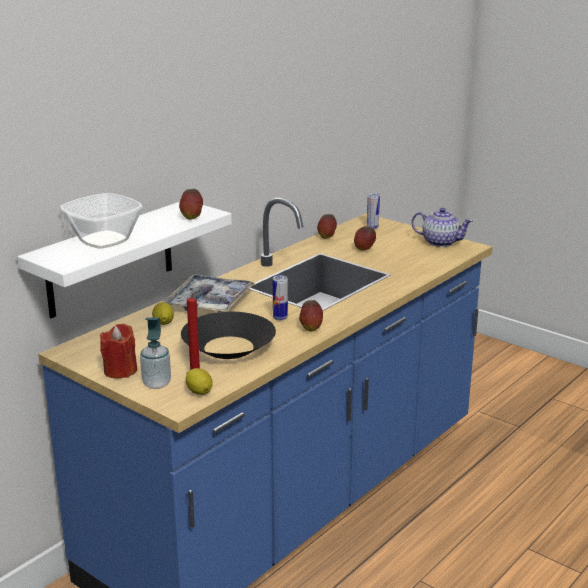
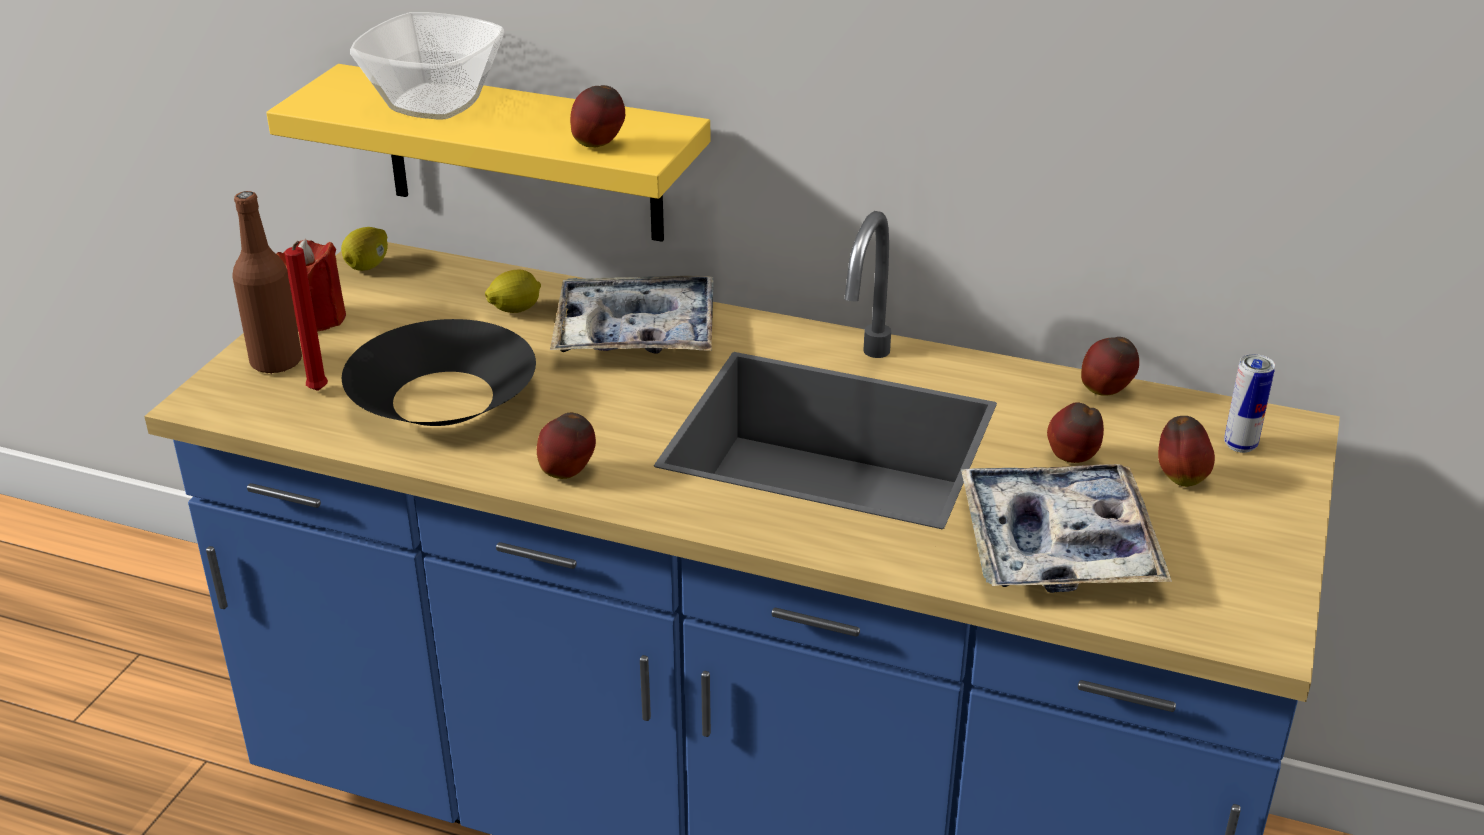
camera: 70 degrees right, 10 degrees up
white shelf [17,202,232,318] -> yellow shelf [266,64,711,242]
soap dispenser [140,317,171,389] -> brown bottle [232,191,302,374]
lemon [186,368,213,395] -> lemon moved to [341,227,388,271]
can [273,275,288,321] -> none
teapot [411,208,473,247] -> none
none -> tray [961,464,1172,593]
none -> apple [1158,416,1215,487]

